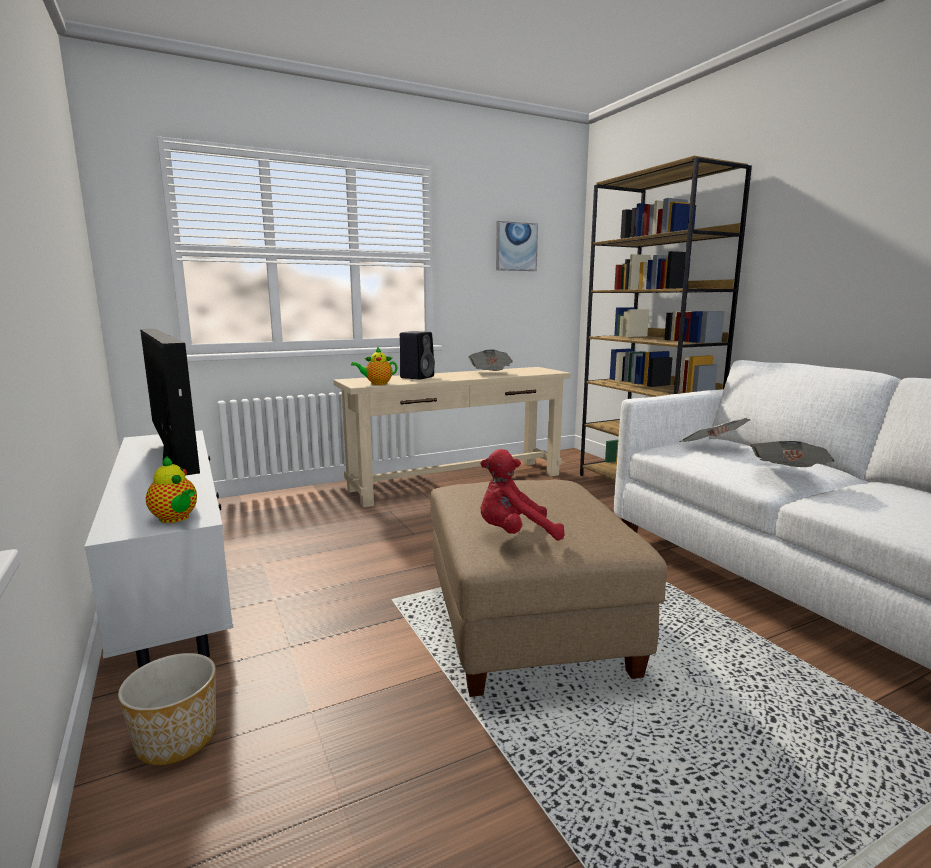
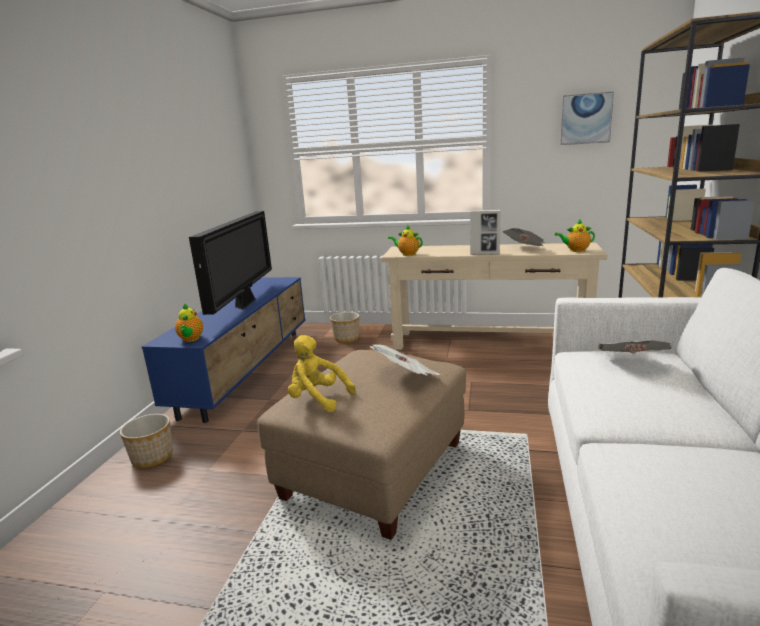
camera: 40 degrees right, 5 degrees up
white tv stand [84,430,233,669] -> blue tv stand [142,277,306,423]
black speaker [400,331,435,380] -> none
red plush toy [480,449,565,541] -> yellow plush toy [288,335,356,412]
newspaper [750,441,835,467] -> newspaper moved to [370,344,440,375]
none -> planter [330,312,359,343]
none -> picture frame [470,210,501,255]
none -> teapot [555,219,595,252]

